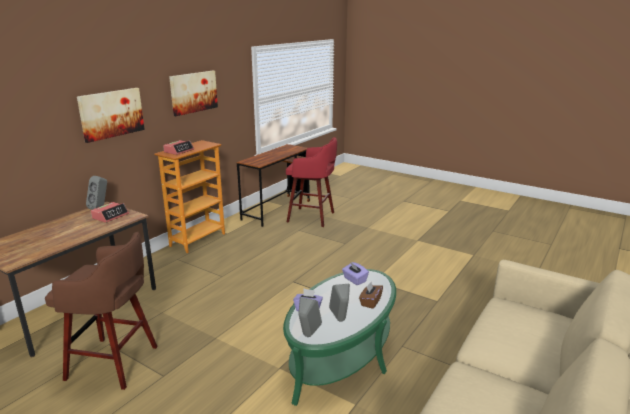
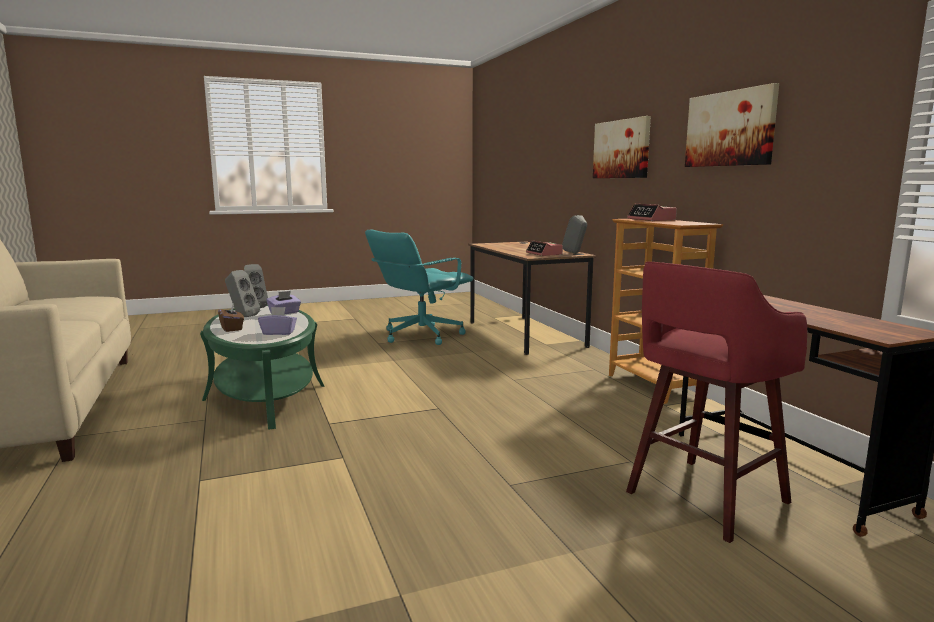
camera: 125 degrees right, 10 degrees down
brown stool [45,232,158,390] -> turquoise office chair [365,230,473,345]

